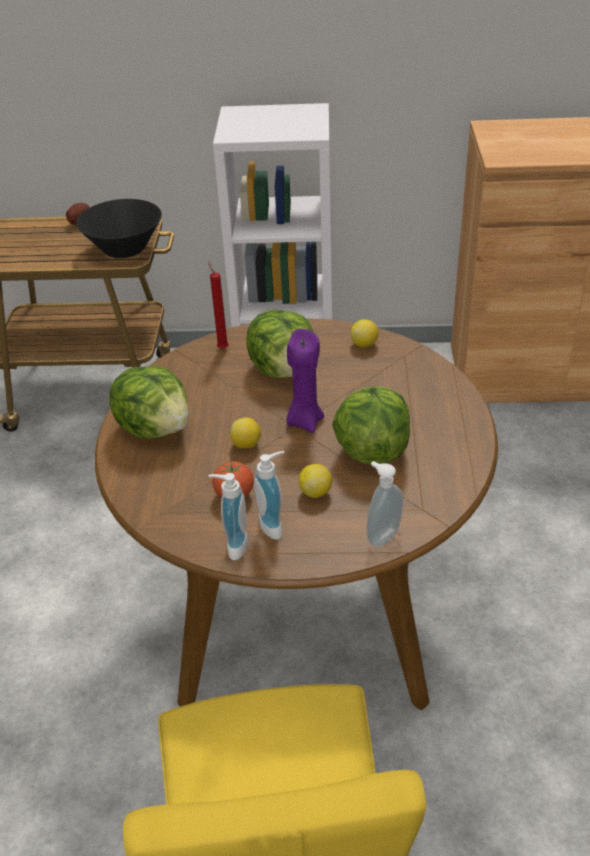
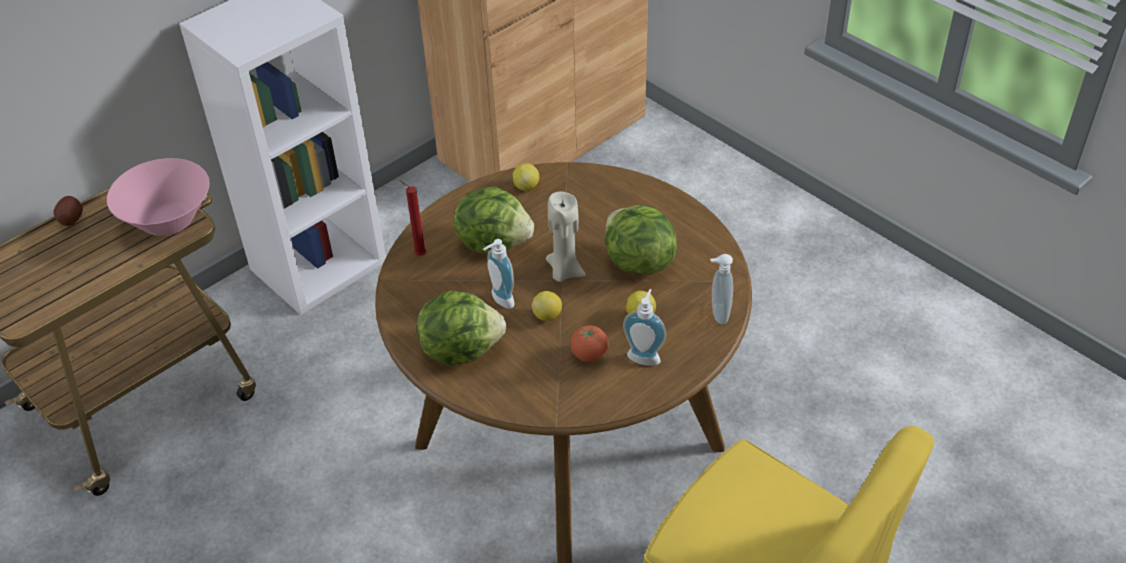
camera: 45 degrees left, 5 degrees up
black bowl [76,199,162,258] -> pink bowl [107,158,209,236]
soap dispenser [209,473,248,560] -> soap dispenser moved to [483,239,515,309]
purple candle [286,329,324,433] -> beige candle [546,192,586,282]

